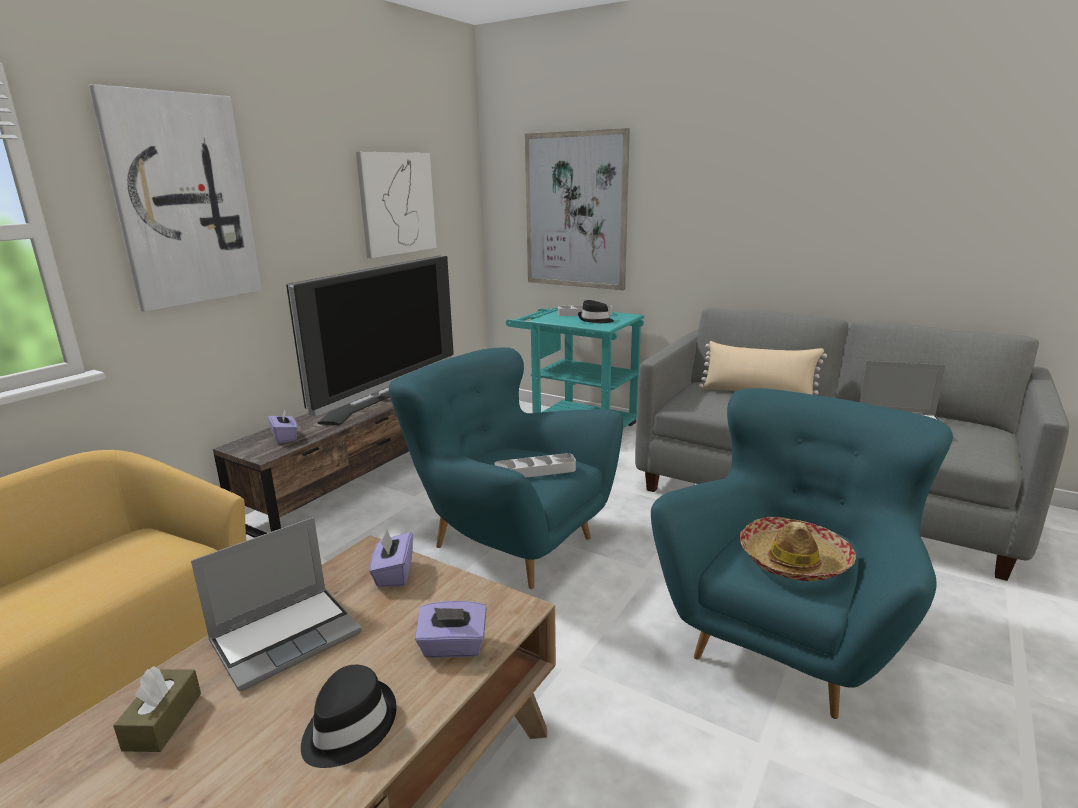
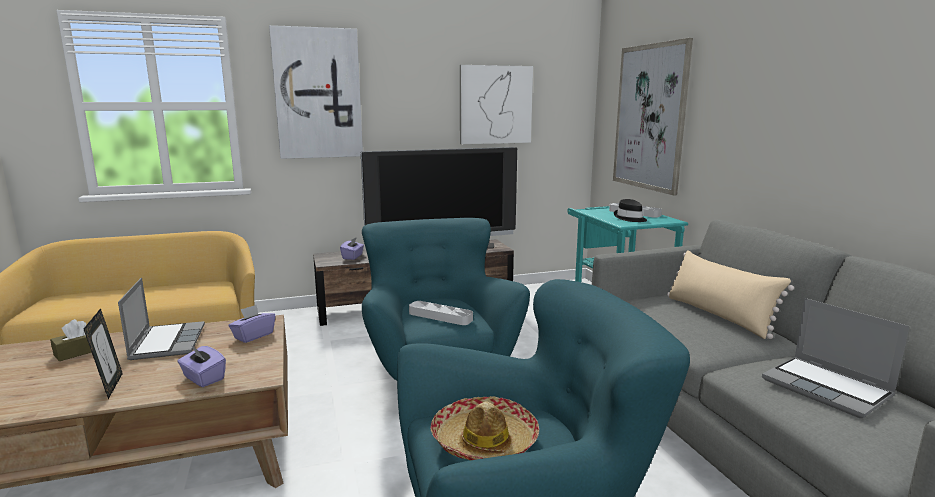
camera: 40 degrees right, 5 degrees down
laptop [191,517,362,691] -> laptop turned 105 degrees counterclockwise [118,278,205,360]
black hat [301,665,397,768] -> picture frame [84,308,123,399]

